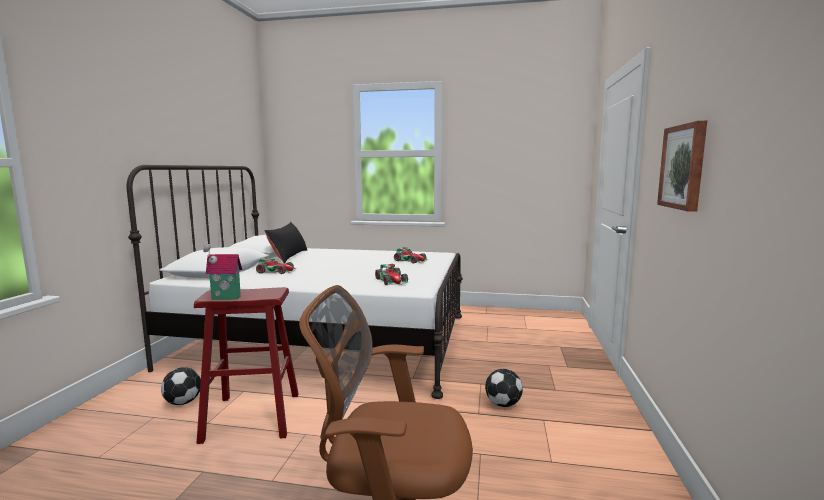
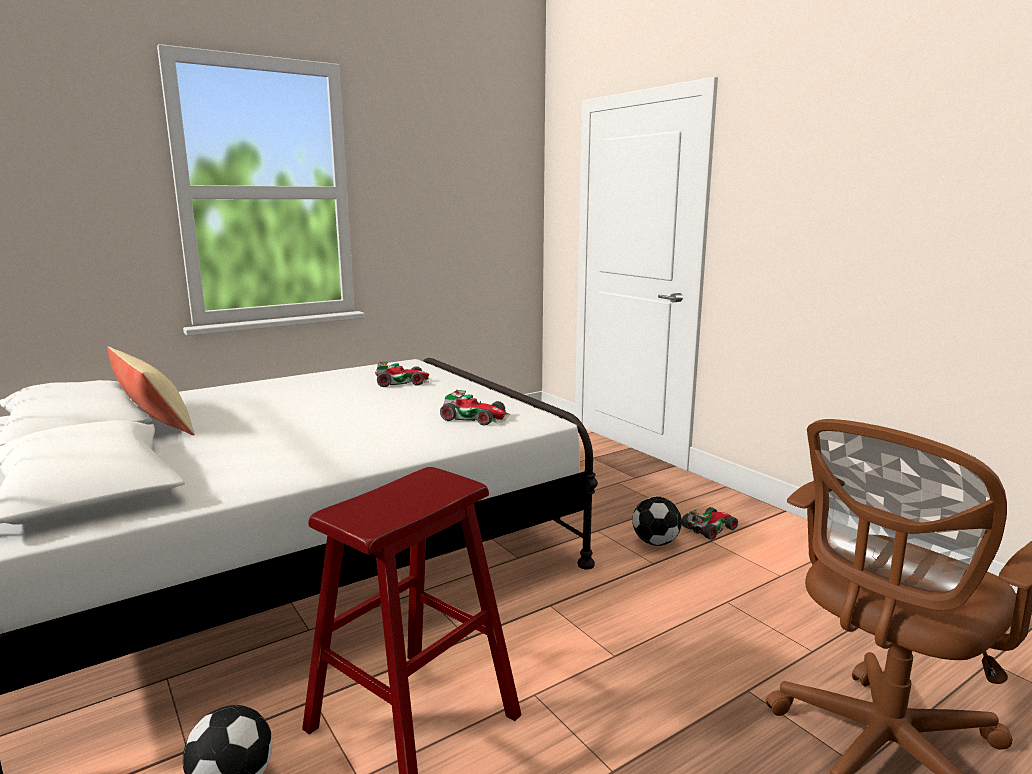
camera: 45 degrees left, 5 degrees up
toy house [203,244,242,300] -> none
toy car [256,257,296,274] -> toy car moved to [682,507,740,540]
black pillow [265,222,307,263] -> beige pillow [107,347,195,435]
picture [657,121,707,212] -> none

